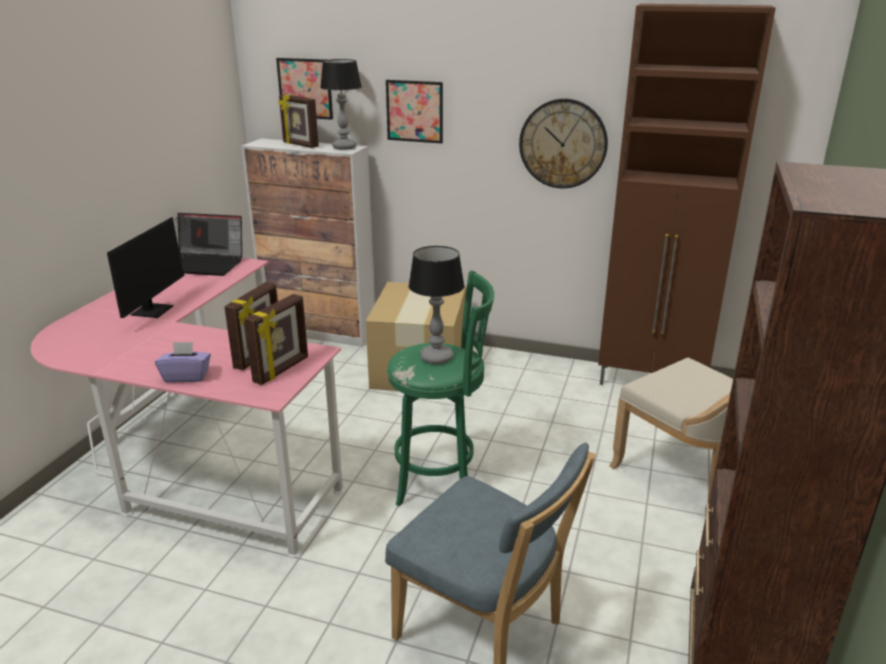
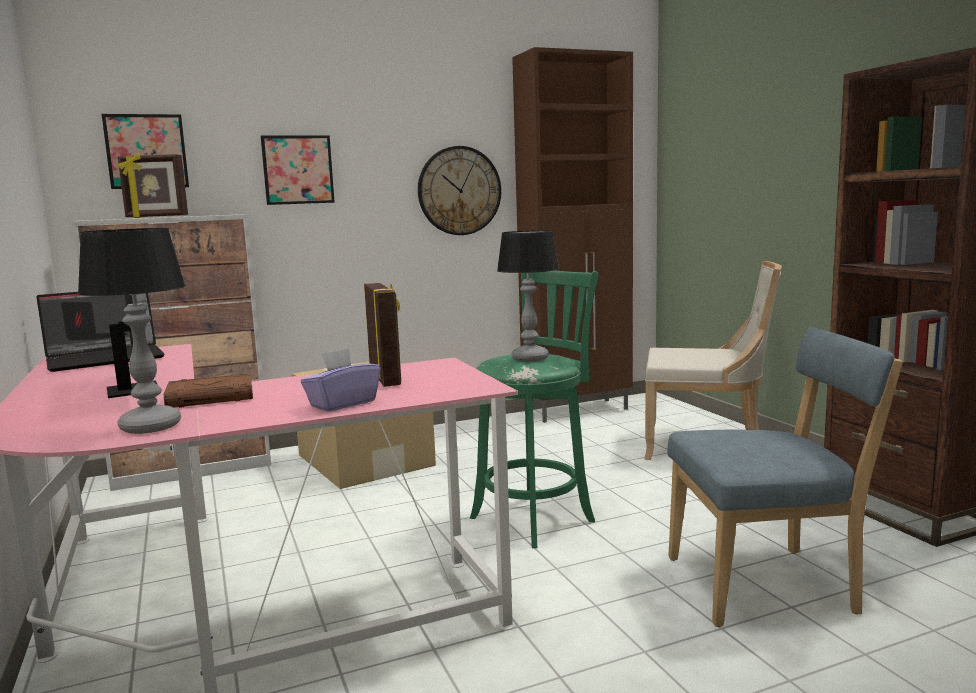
camera: 40 degrees left, 15 degrees down
picture frame [244,294,308,385] -> none
table lamp [320,59,362,150] -> table lamp moved to [78,228,186,434]
none -> brown book [164,373,253,408]

